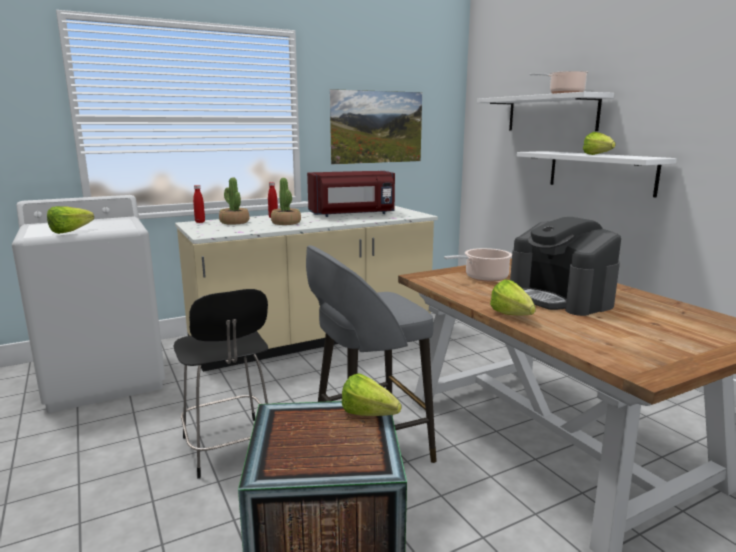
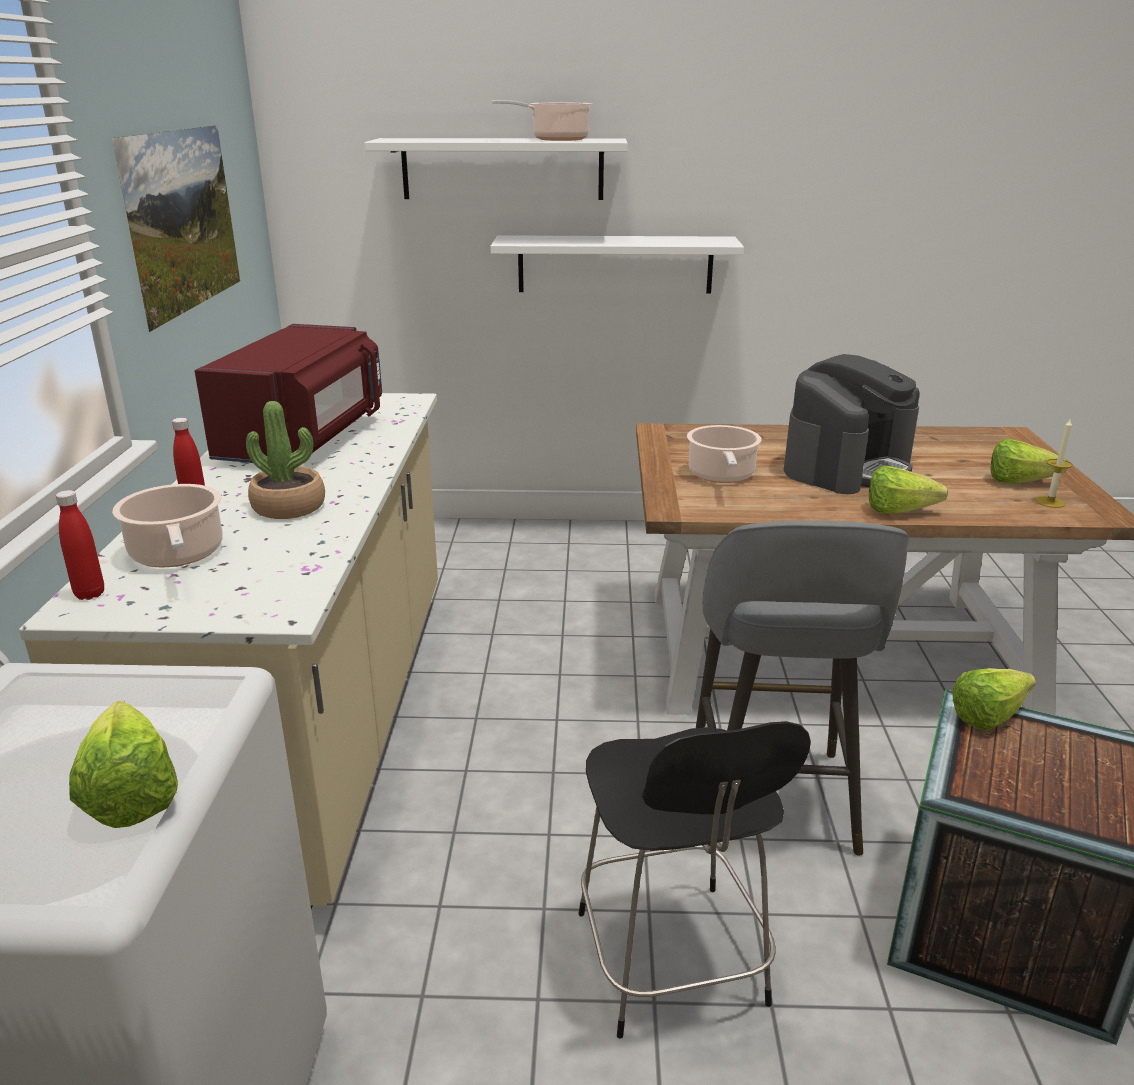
camera: 60 degrees left, 10 degrees up
black chair [174,289,268,479] -> black chair turned 75 degrees clockwise [579,721,811,1039]
potted plant [219,178,249,225] -> cooking pot [112,484,223,567]
coffee machine [510,217,621,316] -> coffee machine turned 45 degrees counterclockwise [784,354,920,494]
lettuce [583,132,616,155] -> lettuce moved to [990,439,1067,483]
none -> candle [1036,418,1073,508]

